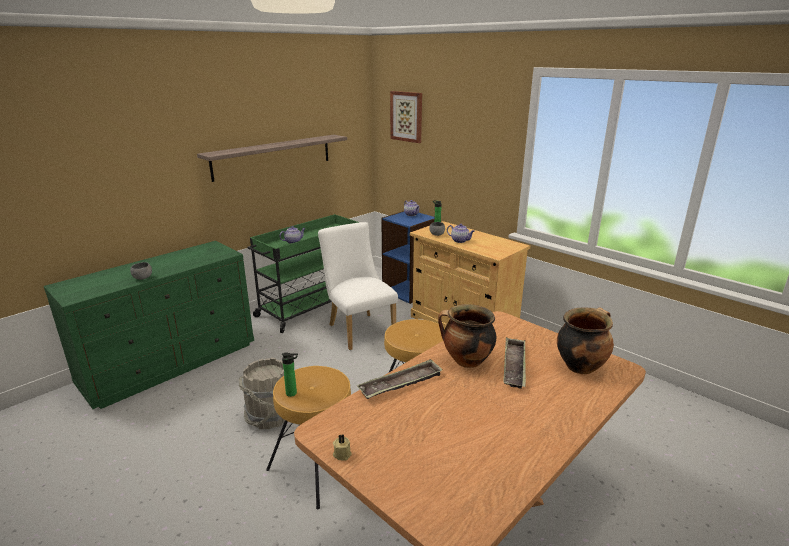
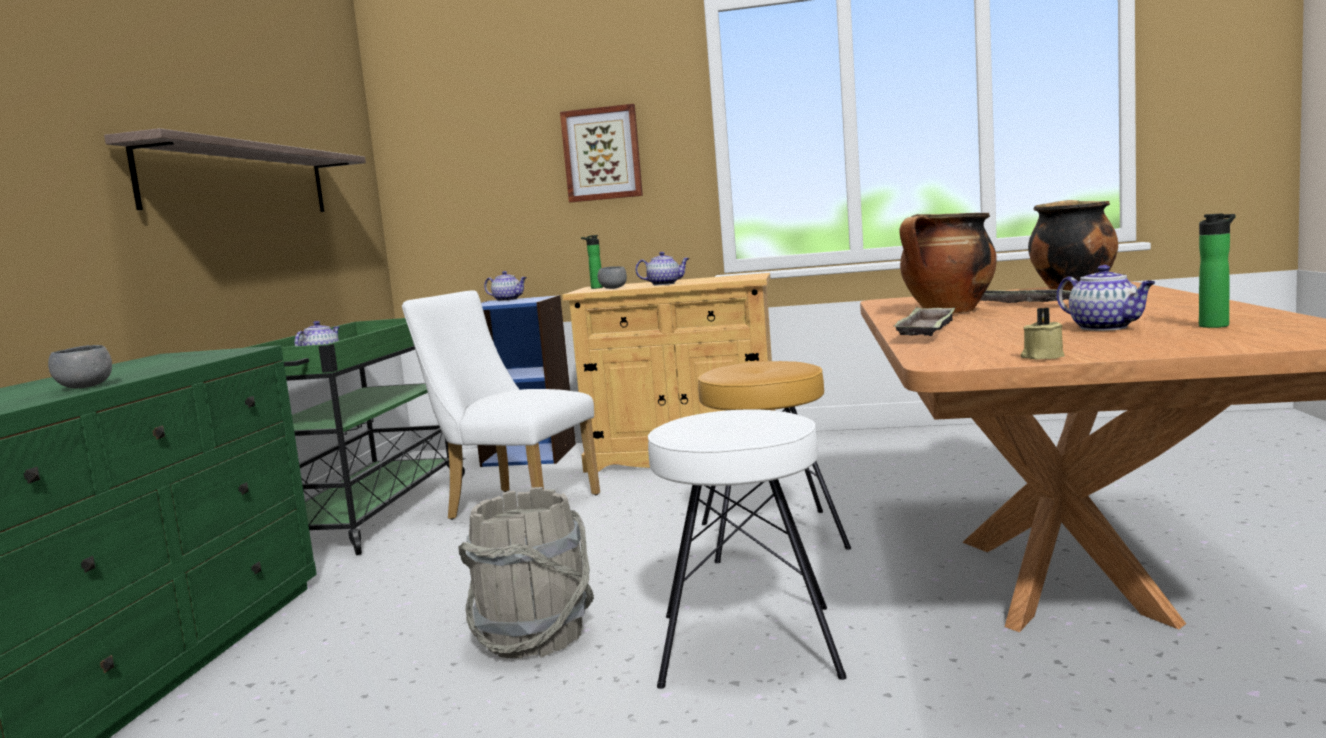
camera: 35 degrees left, 15 degrees down
brown stool [266,366,351,509] -> white stool [648,409,847,689]
bottle [282,352,298,397] -> bottle moved to [1199,213,1235,328]
picture [390,91,422,143] -> picture moved to [560,104,643,202]
none -> teapot [1057,265,1156,331]

